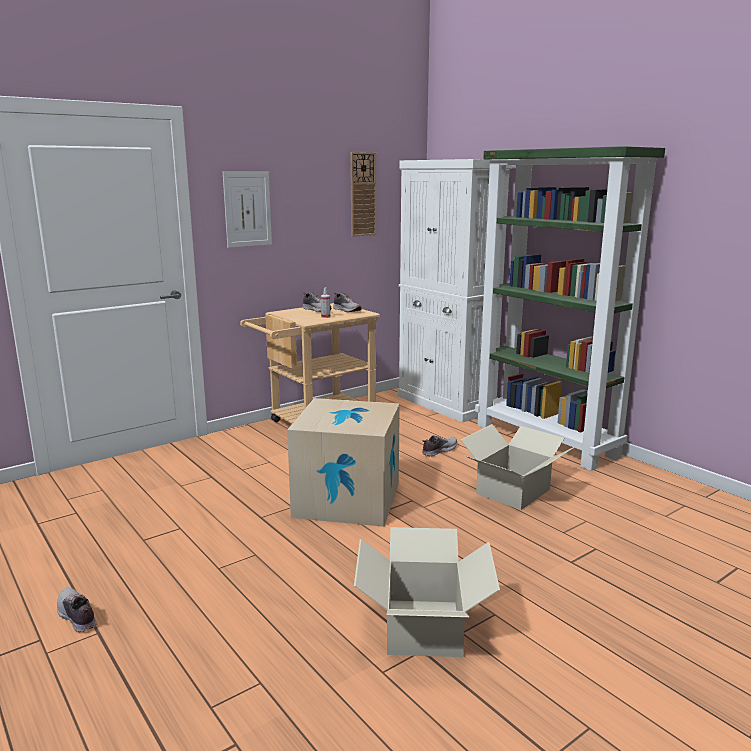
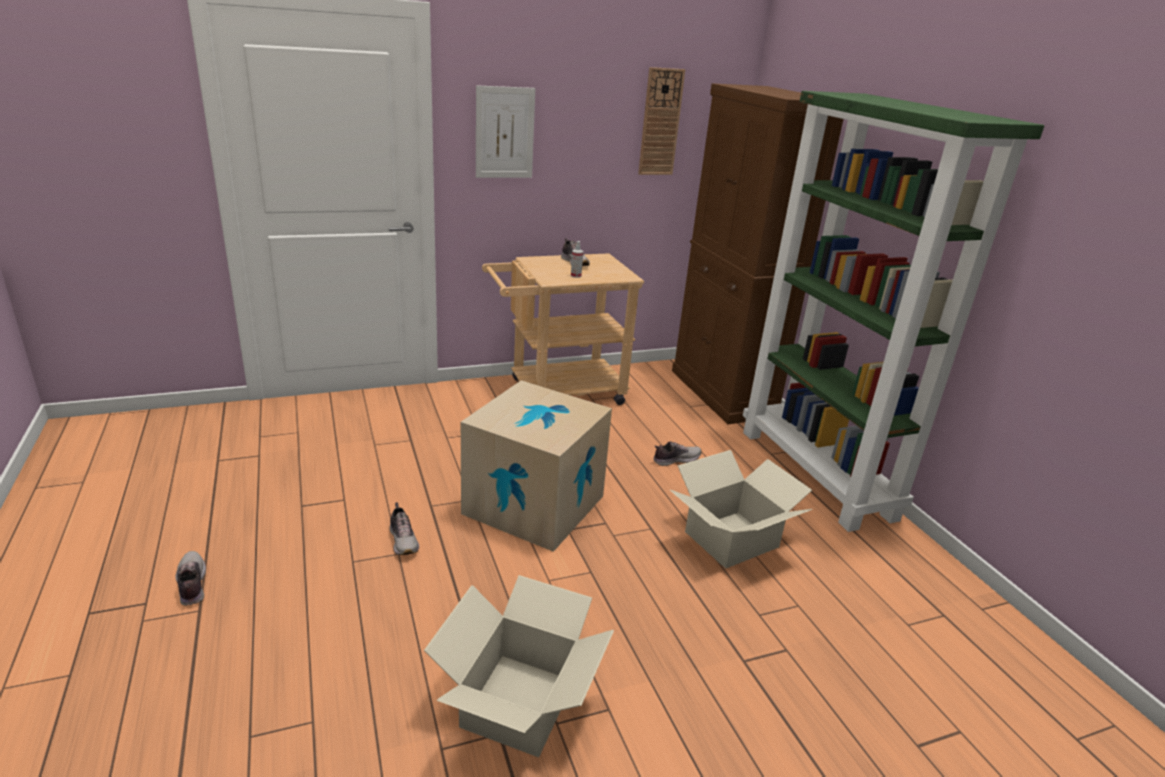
camera: 15 degrees right, 10 degrees up
shoe [333,292,362,312] -> shoe moved to [390,502,419,555]
white cabinet [398,159,512,423] -> brown cabinet [672,83,843,424]

